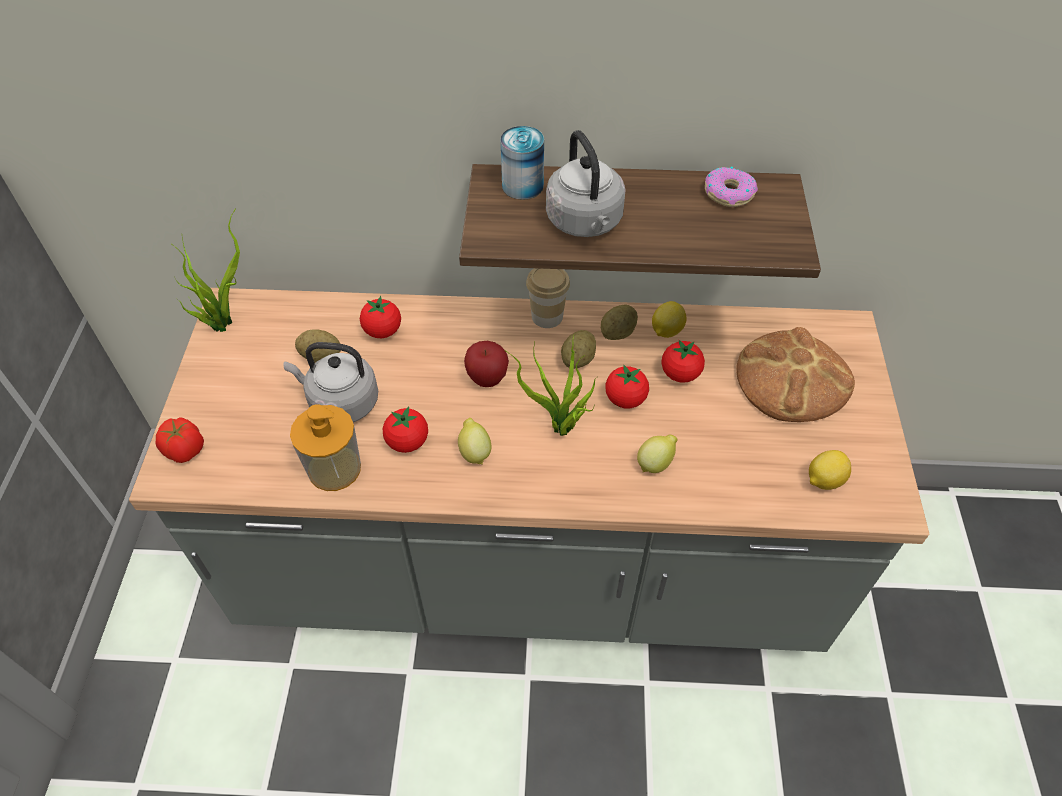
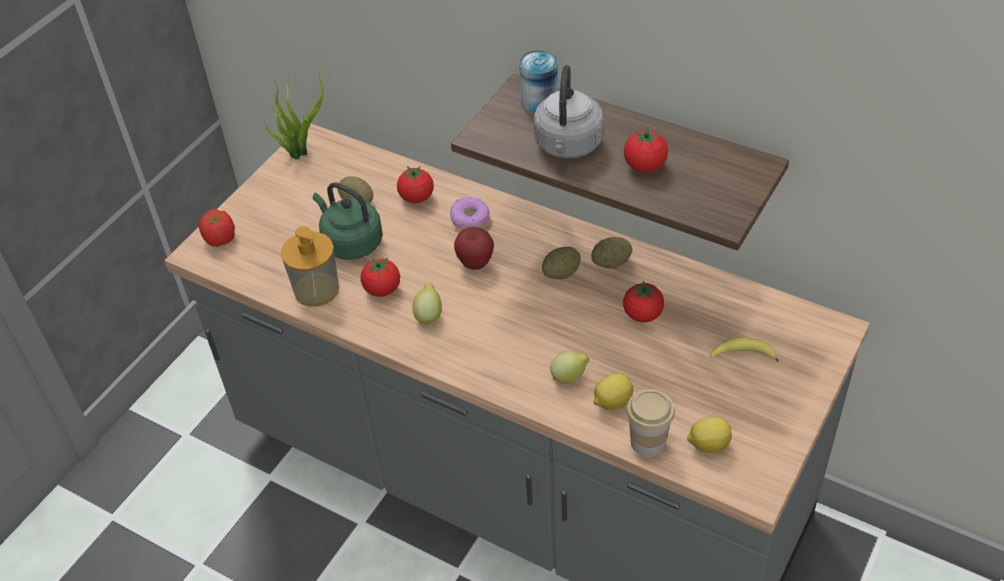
camera: 30 degrees right, 5 degrees down
grey kettle [284,342,378,422] -> green kettle [313,182,383,260]
potted plant [505,336,597,436] -> none
cup [526,268,570,328] -> cup moved to [626,389,675,457]
tomato [605,364,649,408] -> tomato moved to [624,126,668,172]
lemon [652,301,687,338] -> lemon moved to [594,373,633,410]
donut [705,166,758,207] -> donut moved to [450,196,490,229]
bread [736,327,855,422] -> banana [710,338,779,362]

